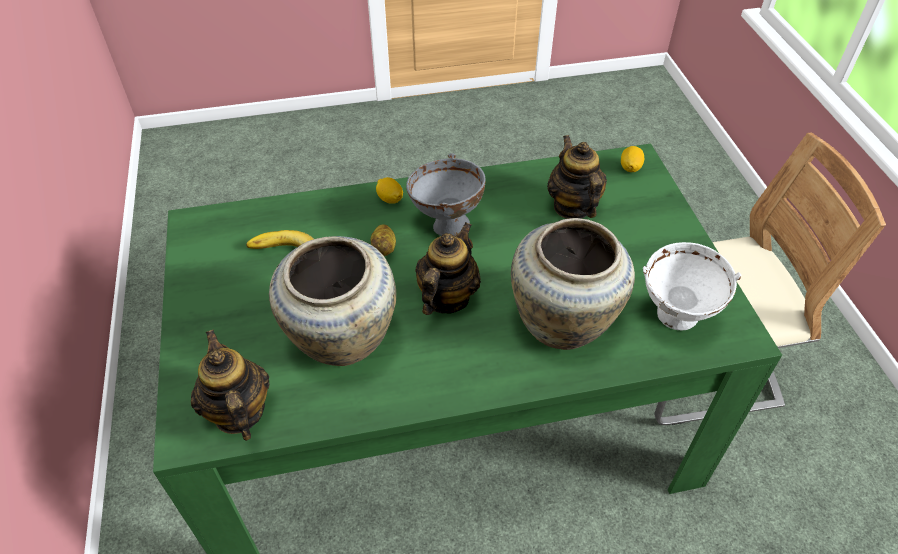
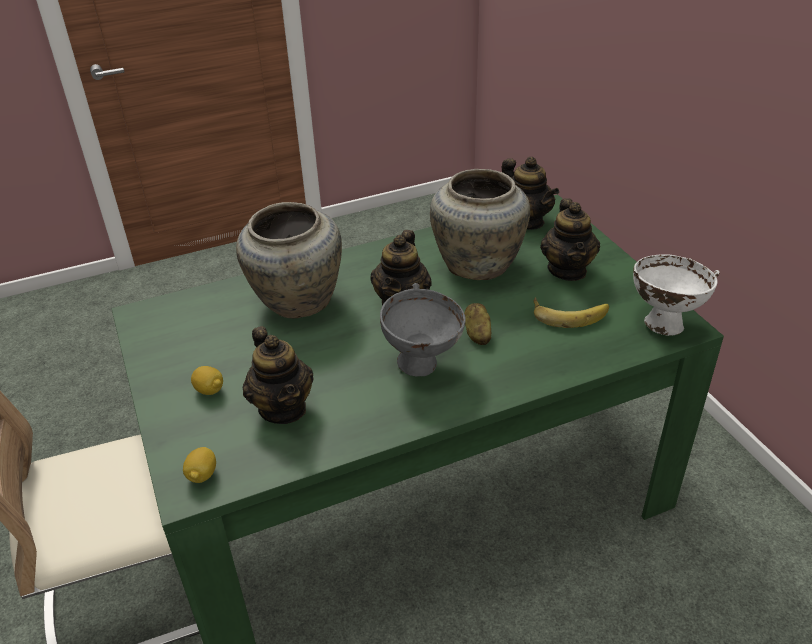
camera: 170 degrees right, 10 degrees down
lemon [376,177,403,204] -> lemon moved to [191,366,223,395]
white bowl [643,242,741,330] -> white bowl moved to [633,255,720,336]
none -> teapot [540,198,600,281]

